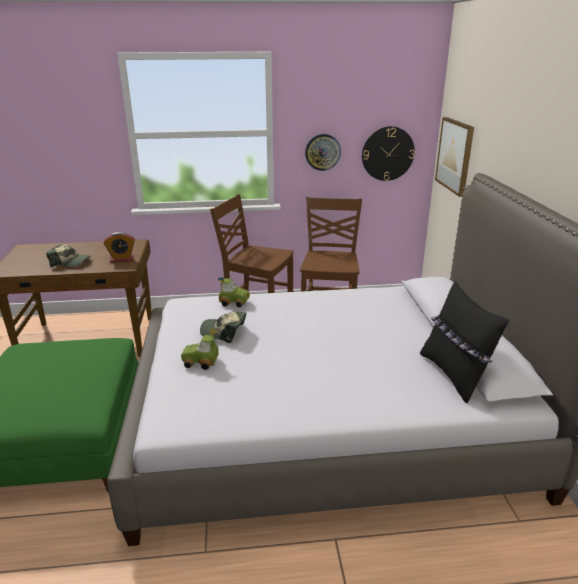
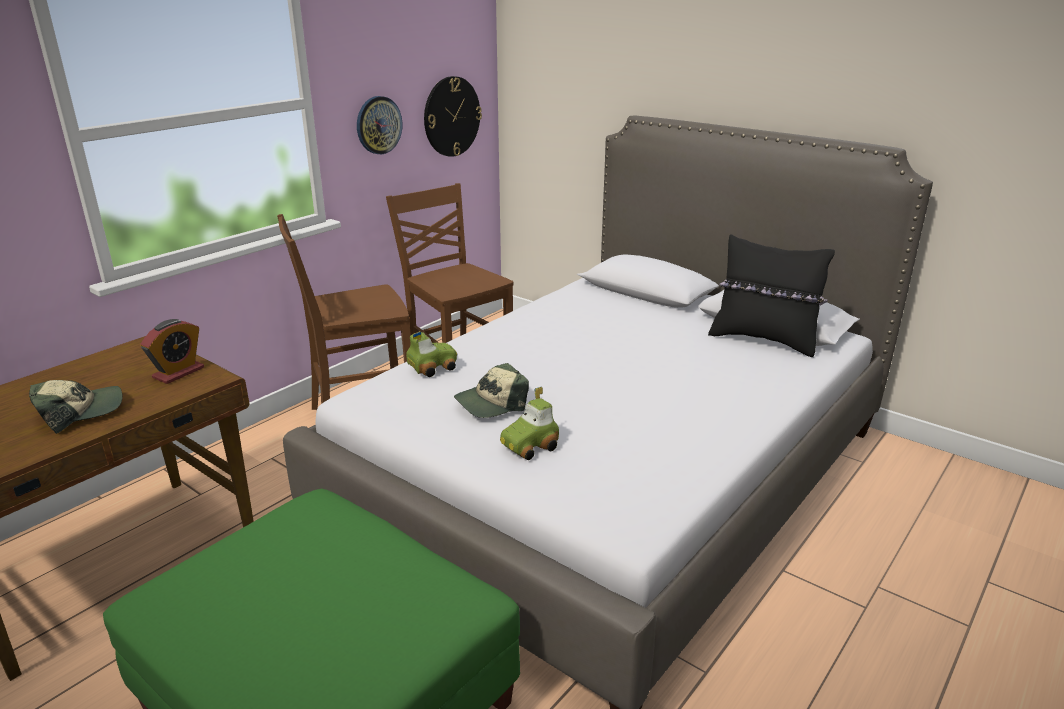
camera: 45 degrees left, 0 degrees up
picture [435,117,474,197] -> none

